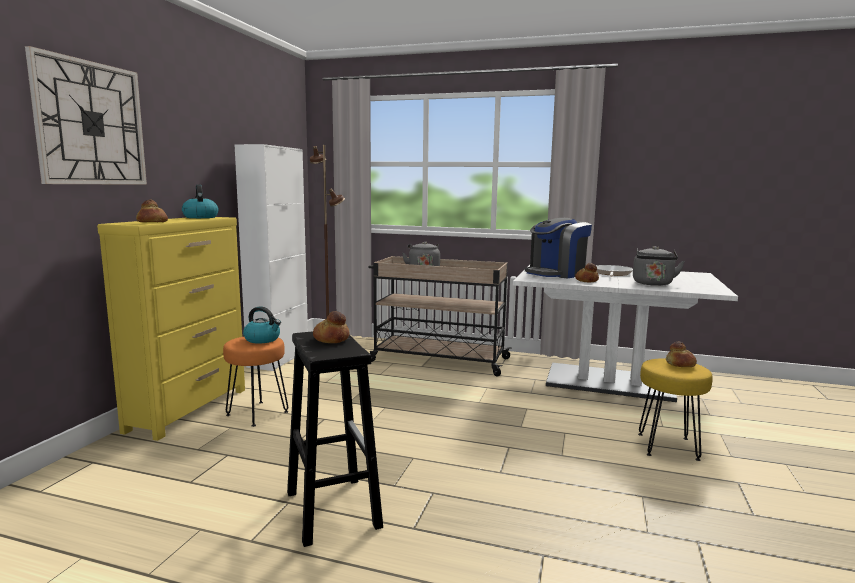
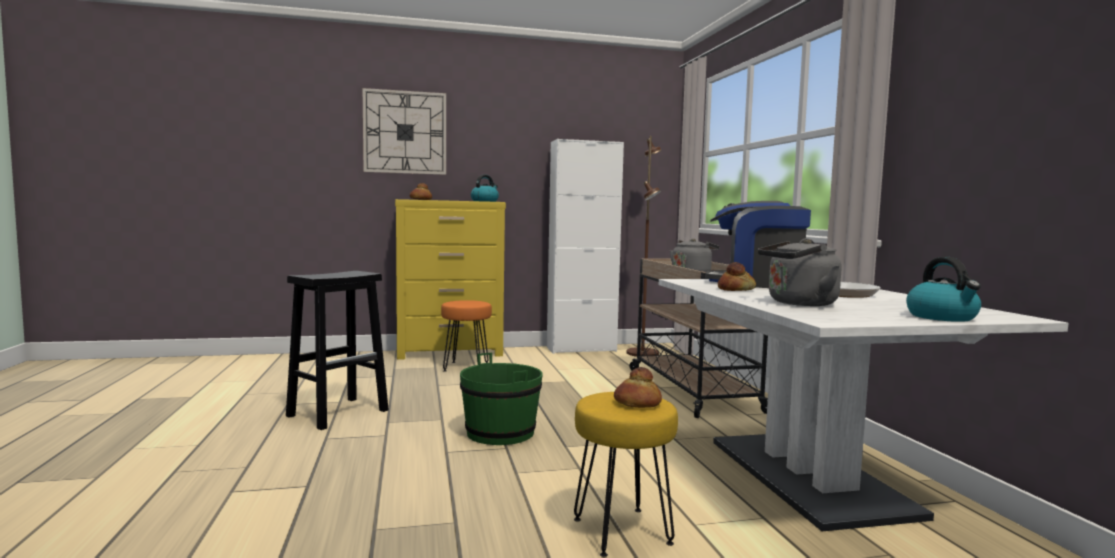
camera: 60 degrees right, 5 degrees down
kettle [243,307,281,344] -> kettle moved to [906,257,981,322]
bread [313,311,350,343] -> none
none -> green bucket [460,353,543,445]

